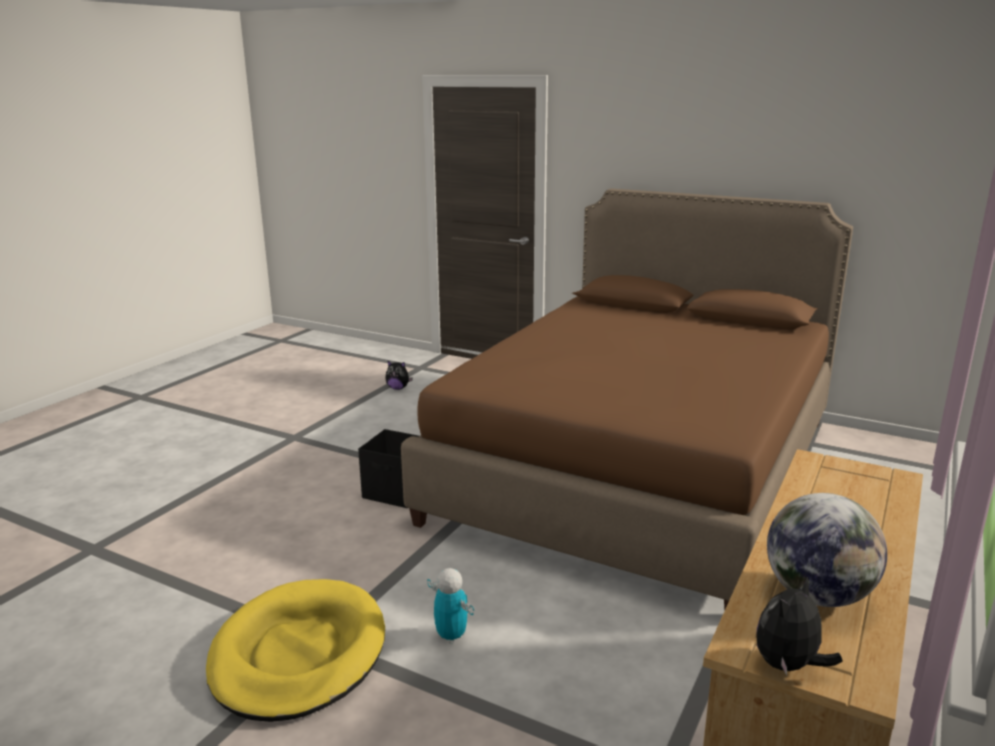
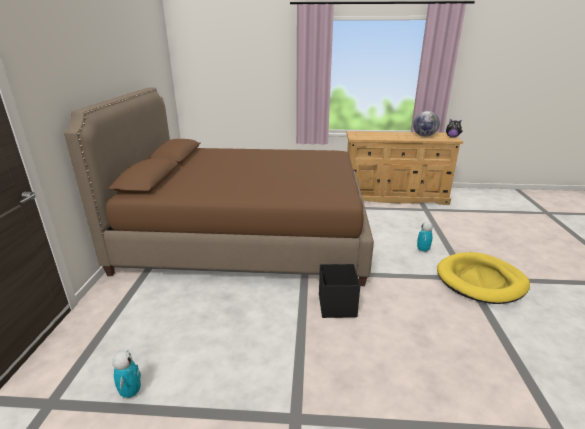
camera: 115 degrees left, 5 degrees up
plush toy [385,361,413,390] -> toy robot [112,351,141,399]

